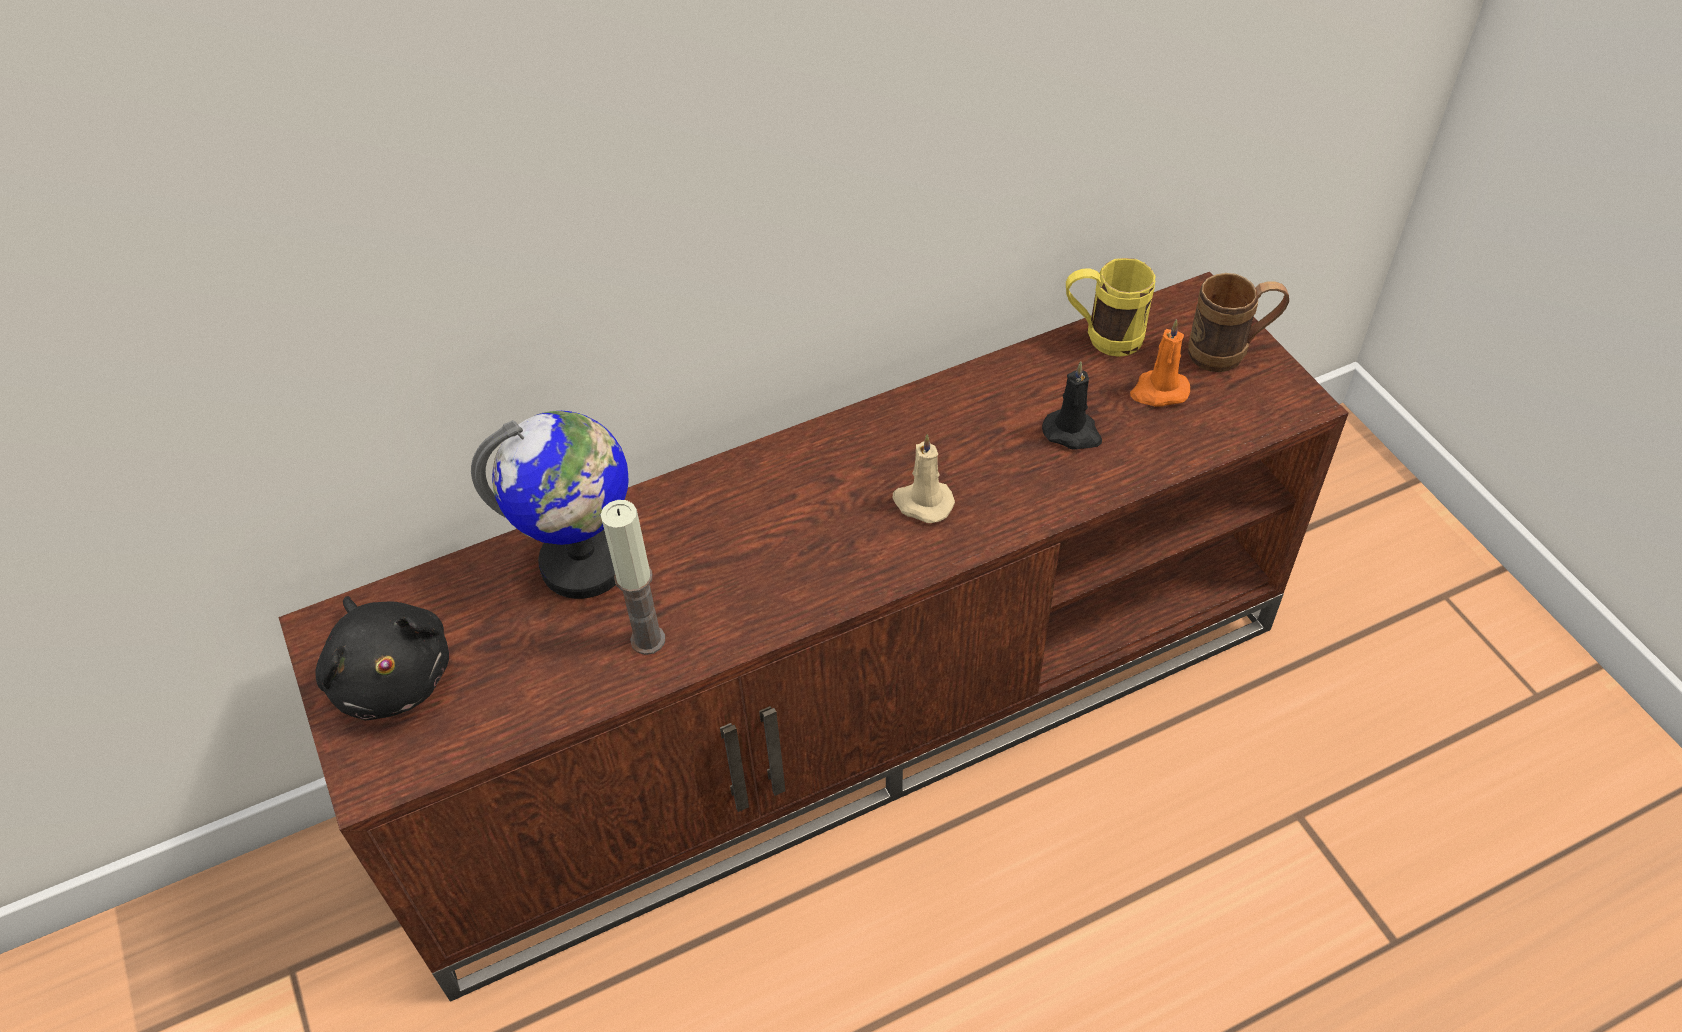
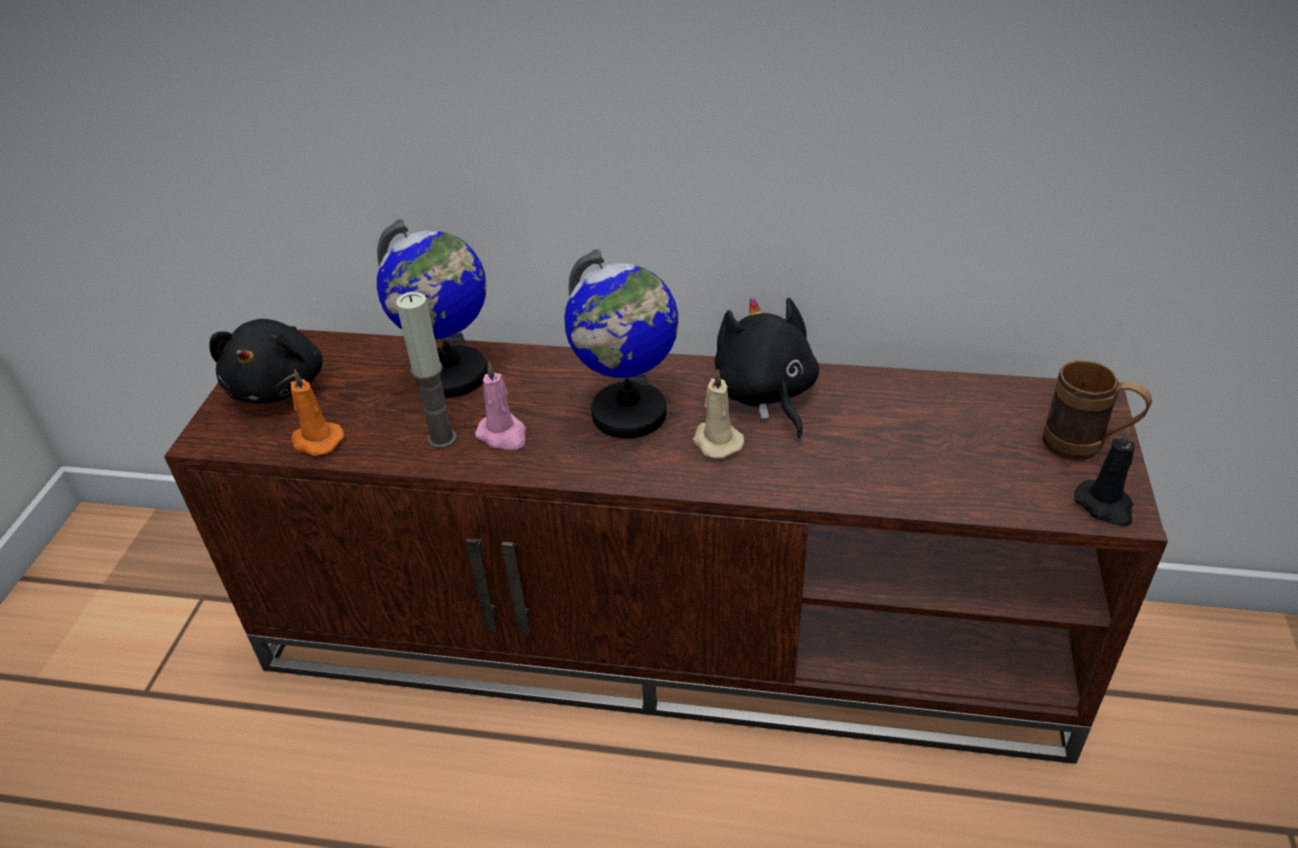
camera: 35 degrees right, 10 degrees down
black candle [1042,361,1102,450] -> black candle moved to [1074,428,1135,527]
yellow mug [1066,258,1155,357] -> none
orange candle [1130,319,1190,407] -> orange candle moved to [291,369,344,456]
none -> pink candle [475,362,526,450]
none -> globe [564,249,678,439]
none -> black plush toy [715,297,819,439]

